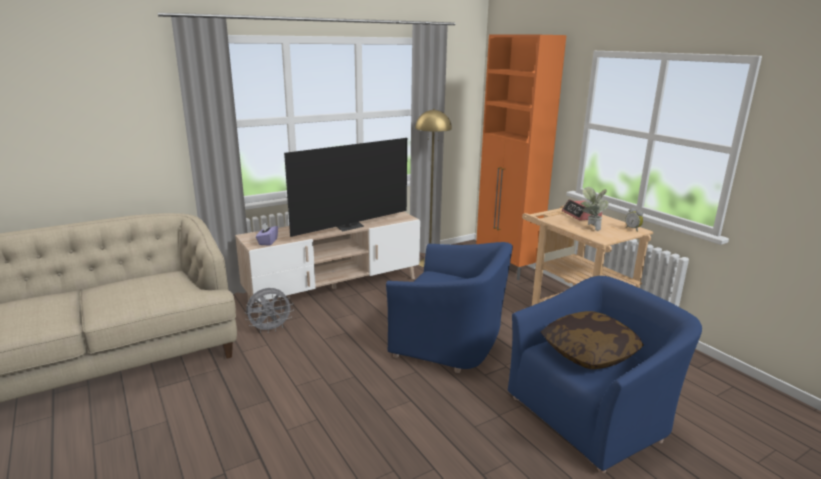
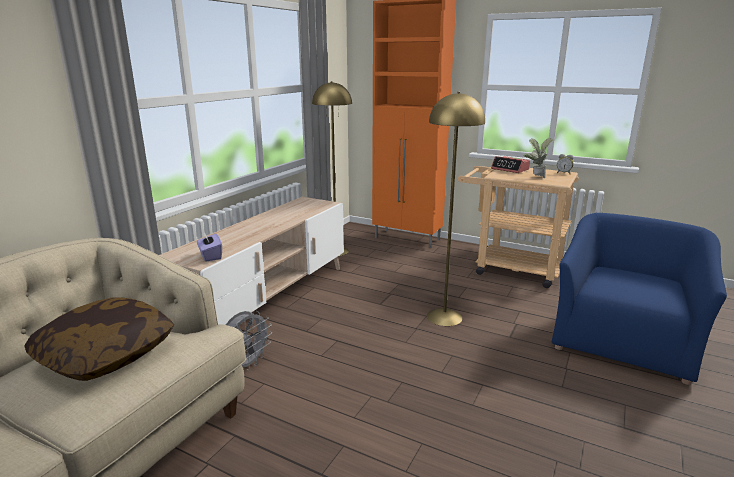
camera: 30 degrees left, 0 degrees up
television [284,138,407,237] -> none
blue armchair [386,242,513,373] -> yellow floor lamp [427,92,485,326]
pillow [541,311,644,369] -> pillow moved to [24,297,174,381]

